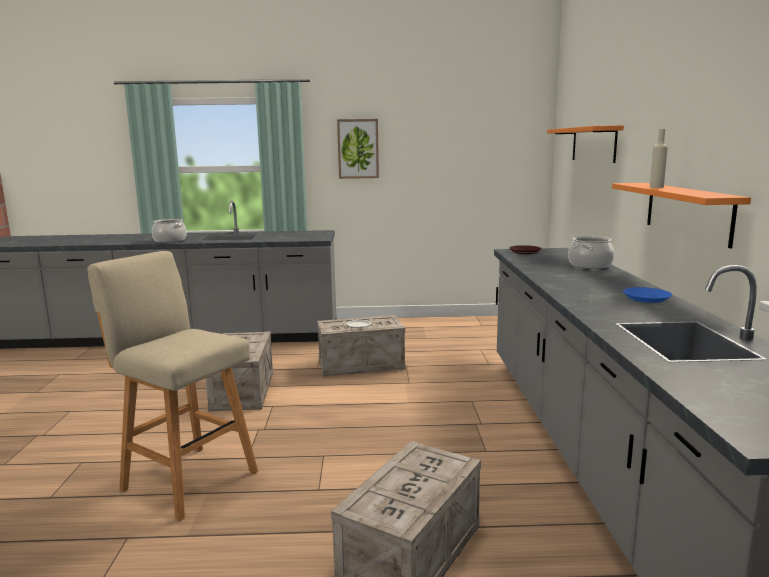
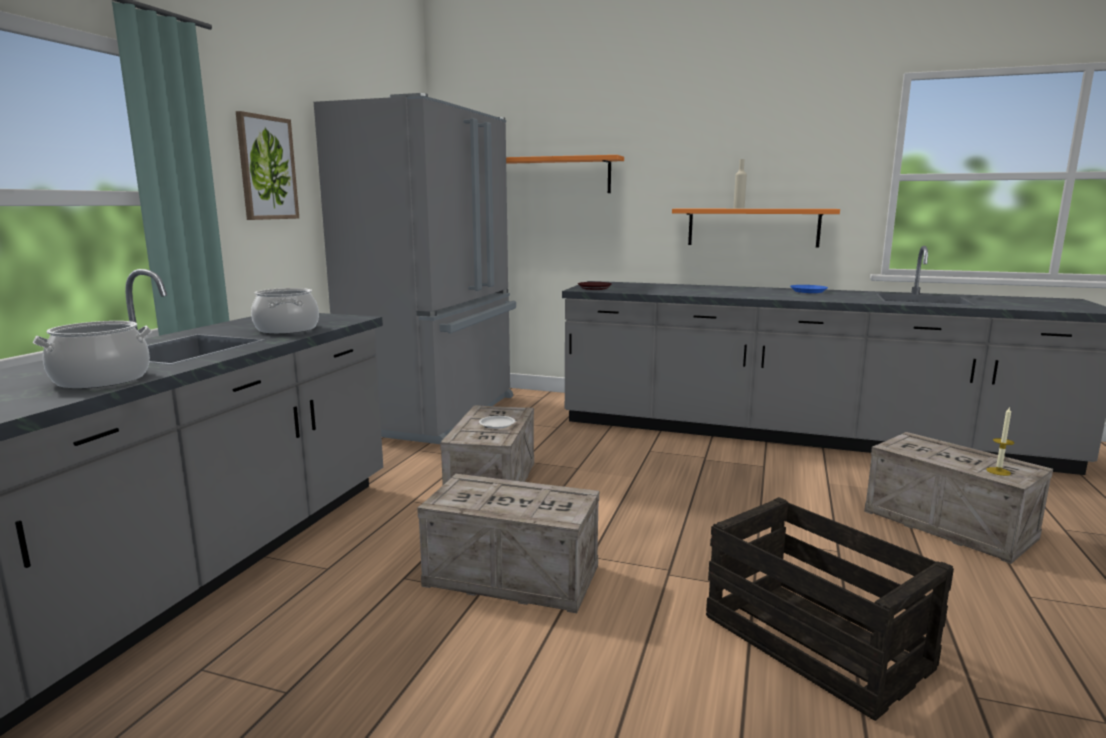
camera: 70 degrees left, 0 degrees up
beige stool [87,251,258,521] -> crate [706,497,954,721]
cooking pot [568,236,614,269] -> cooking pot moved to [251,288,319,334]
none -> grey fridge [314,93,516,444]
none -> candle [986,406,1014,476]

